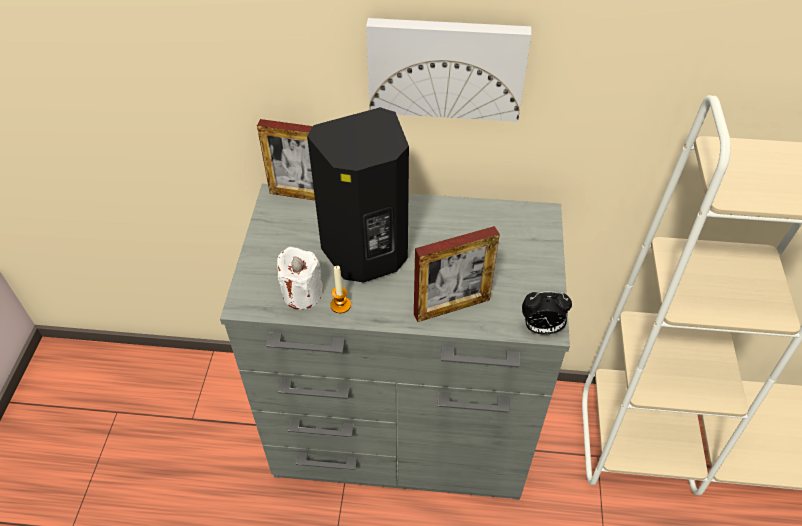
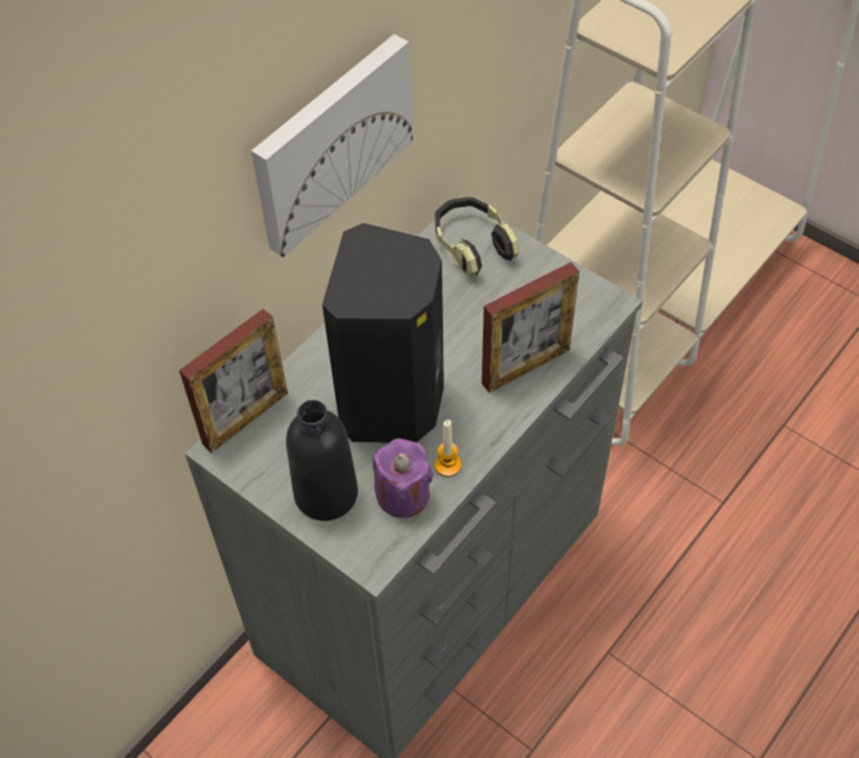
camera: 55 degrees left, 5 degrees up
white candle [277,247,323,310] -> purple candle [373,439,433,518]
picture frame [414,226,500,322] -> picture frame turned 45 degrees clockwise [482,262,579,393]
alarm clock [522,291,572,334] -> none
none -> black bottle [286,400,358,521]
none -> headphones [434,197,520,277]

